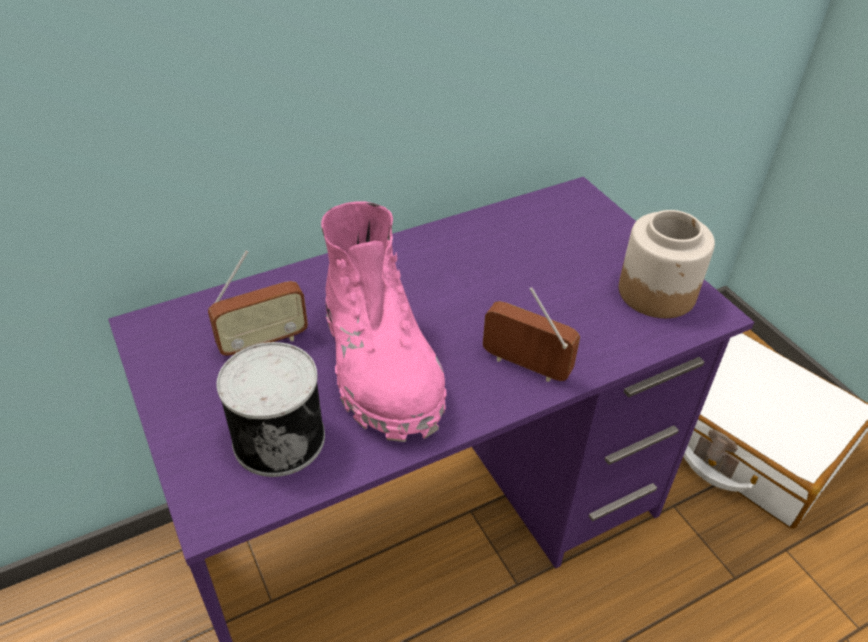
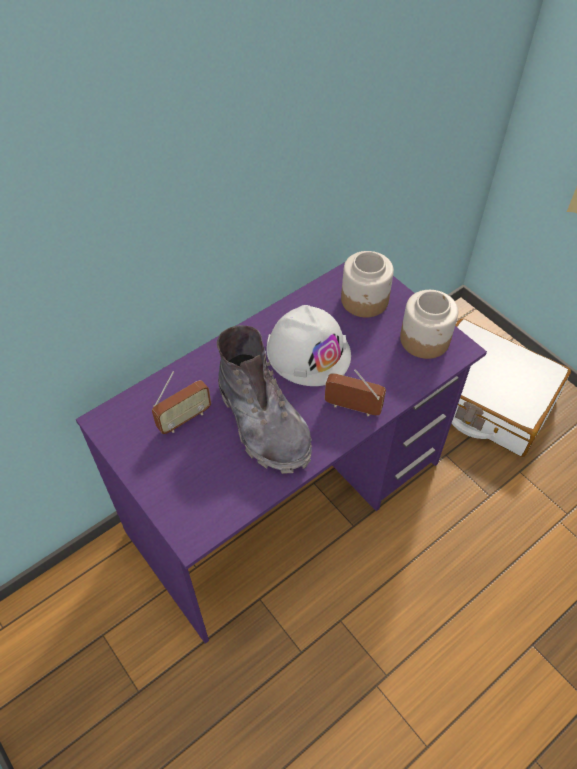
camera: 10 degrees left, 10 degrees up
can [216,342,325,477] -> none
pink boot [321,202,447,442] -> grey boot [217,325,312,474]
none -> white hard hat [267,305,351,386]
none -> jar [341,251,394,317]

